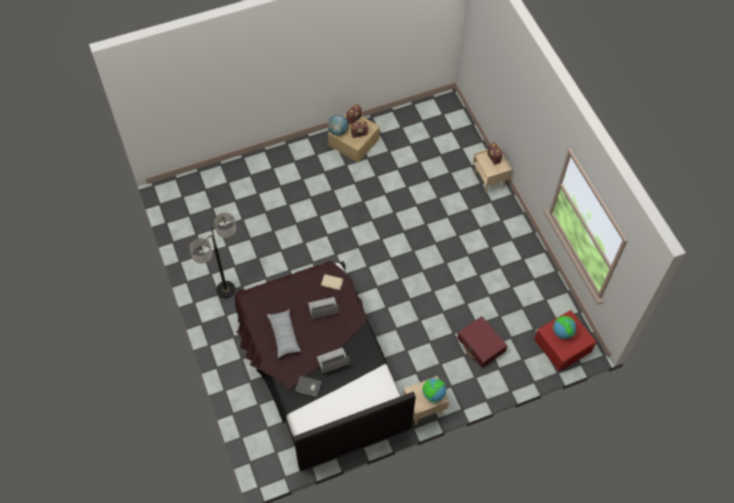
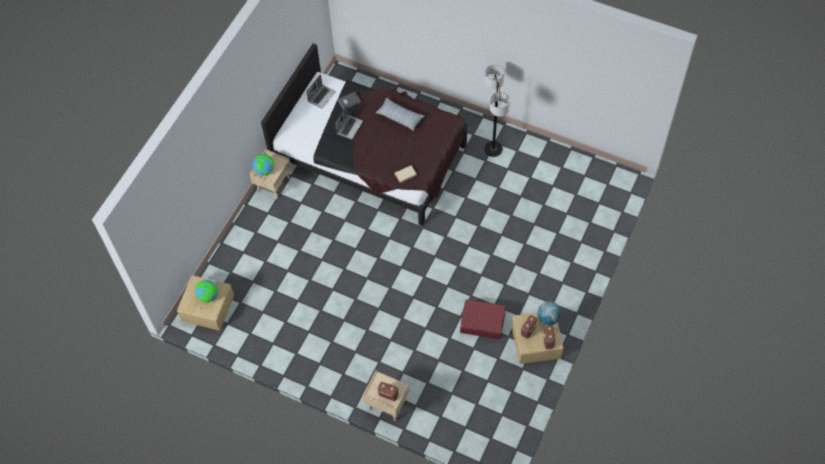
camera: 140 degrees right, 0 degrees up
laptop [308,297,339,320] -> laptop moved to [306,74,336,108]
red suitcase [457,316,507,368] -> red suitcase moved to [460,299,506,339]
red storage box [534,310,597,371] -> beige storage box [177,275,234,331]

